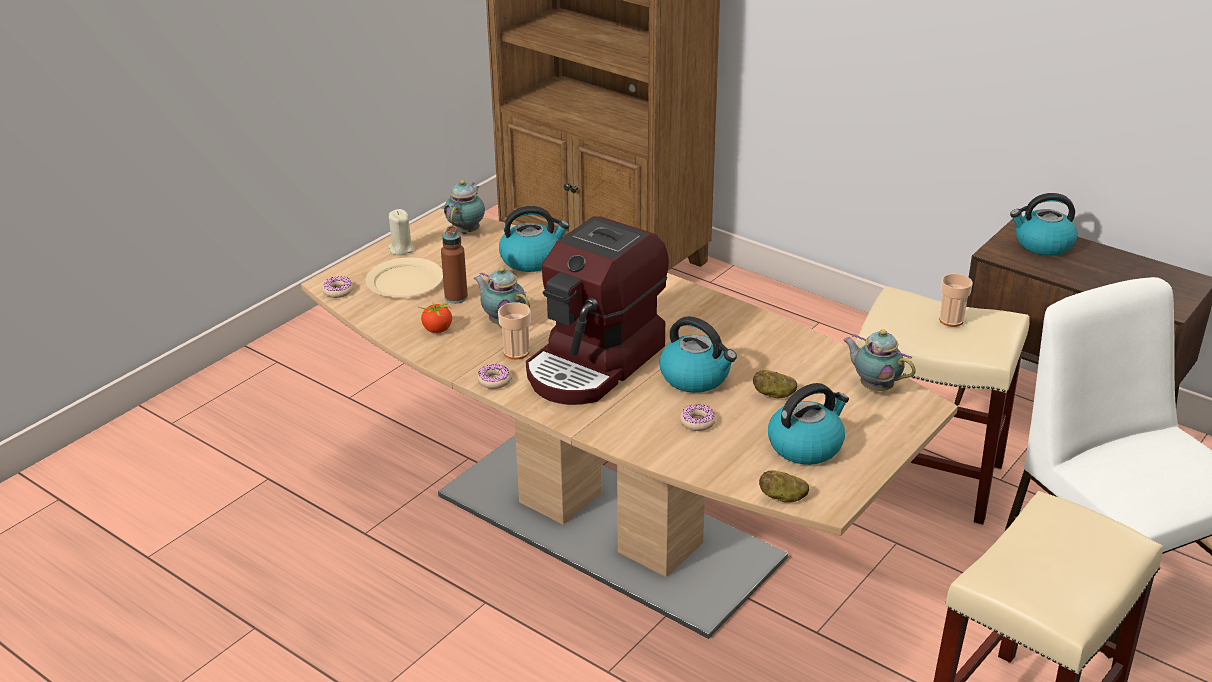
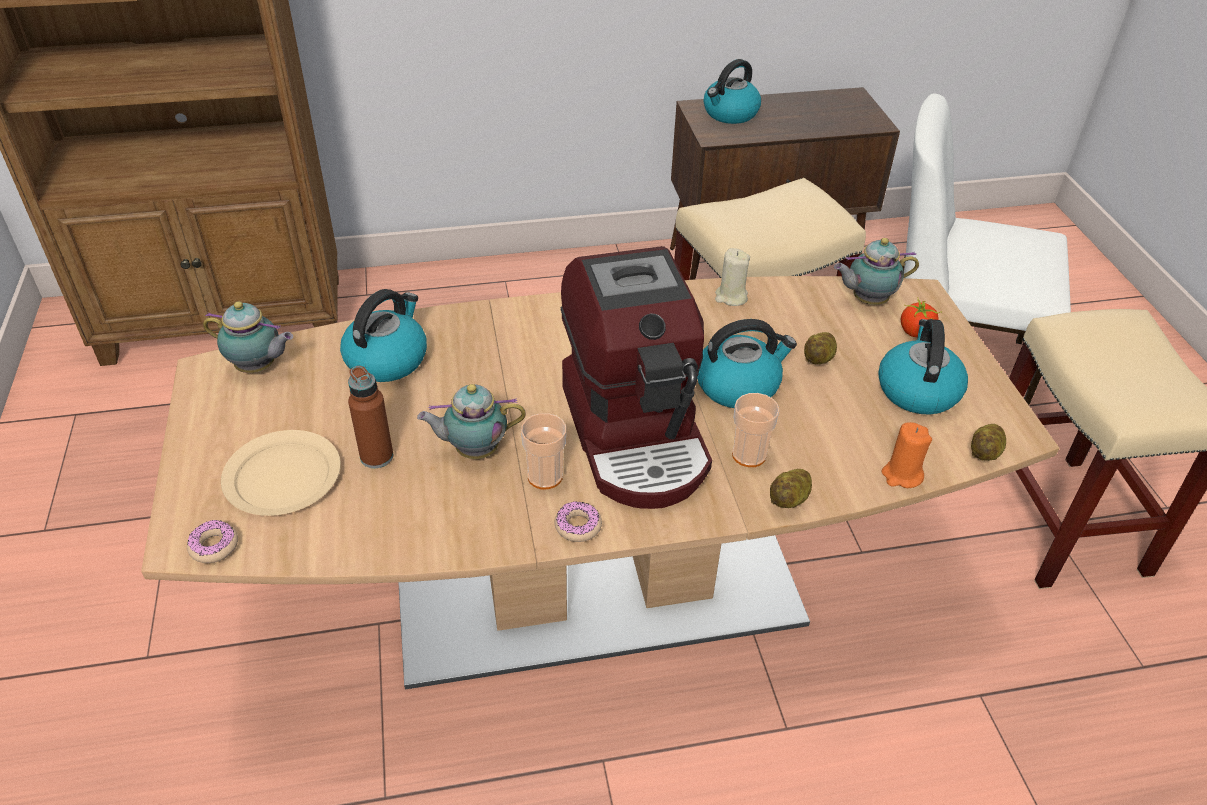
camera: 50 degrees left, 10 degrees up
beige candle [388,209,414,255] -> beige candle moved to [715,248,750,306]
tomato [418,301,452,333] -> tomato moved to [901,299,940,337]
teapot [444,180,485,234] -> teapot turned 135 degrees clockwise [203,301,293,373]
donut [680,404,716,431] -> none
cup [939,274,973,327] -> cup moved to [732,393,780,467]
none -> potato [770,469,812,508]
none -> orange candle [881,422,932,488]

